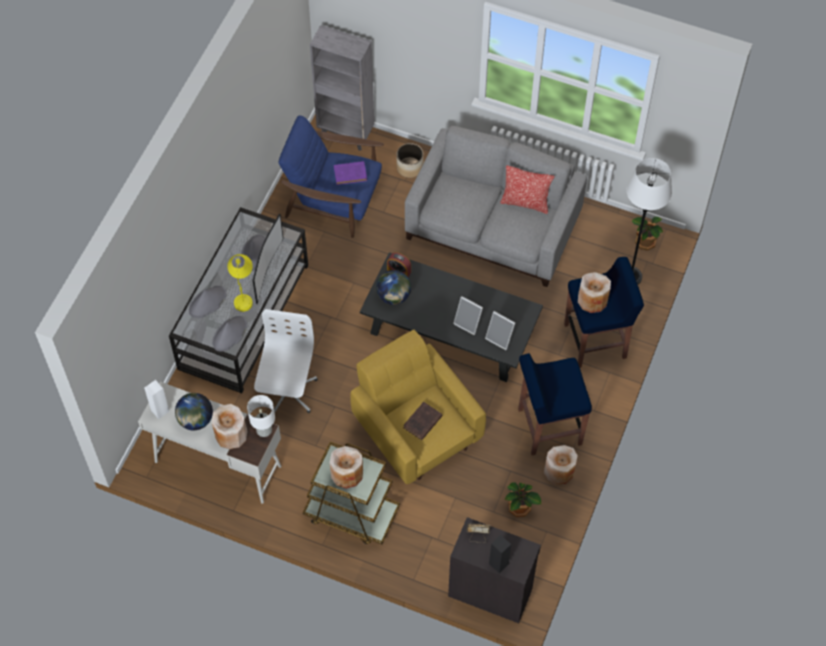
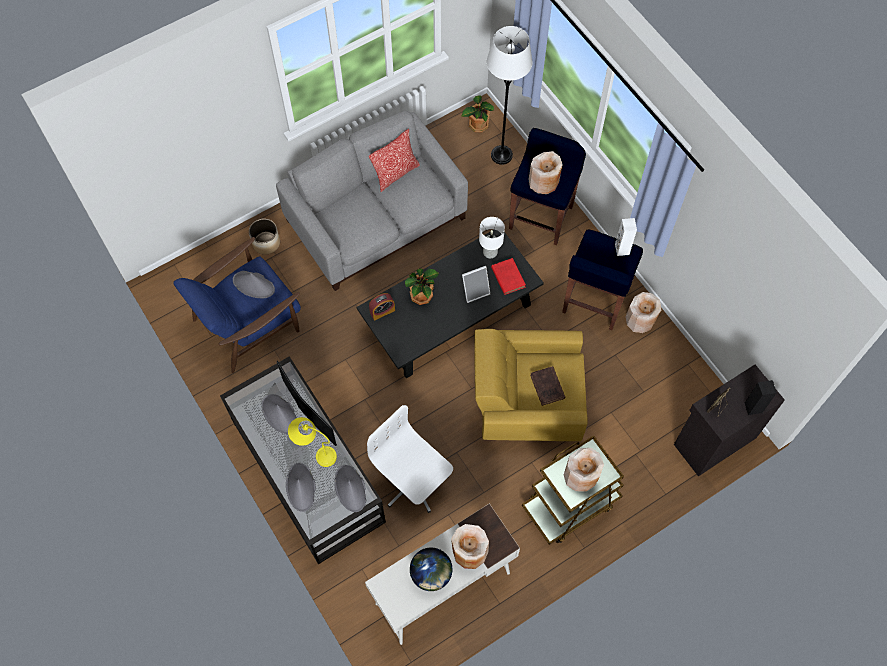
camera: 55 degrees left, 5 degrees up
white speaker [144,380,170,419] -> white speaker moved to [615,218,637,256]
white table lamp [247,395,275,437] -> white table lamp moved to [479,217,505,258]
grey bookcase [310,25,374,151] -> none
purple book [334,161,367,185] -> grey hat [233,271,275,298]
globe [376,270,411,305] -> none
picture frame [485,311,515,350] -> red book [491,258,526,295]
potted plant [505,482,542,517] -> potted plant moved to [405,268,439,305]

